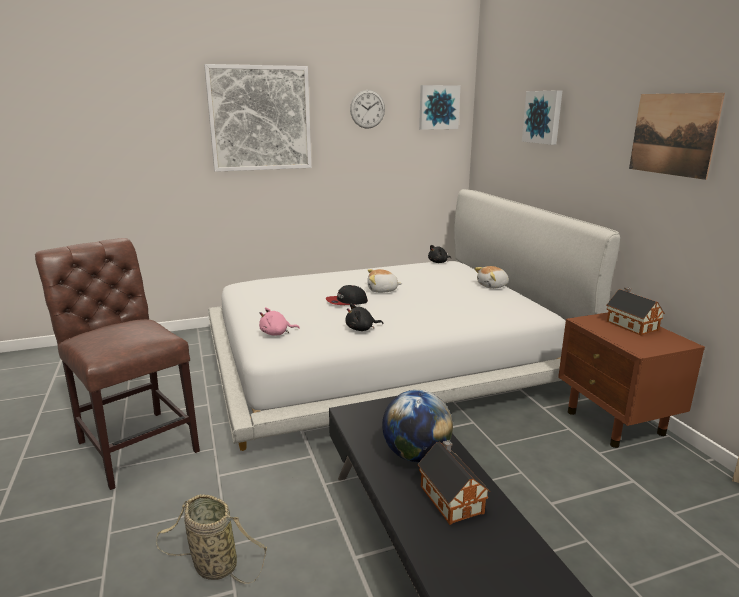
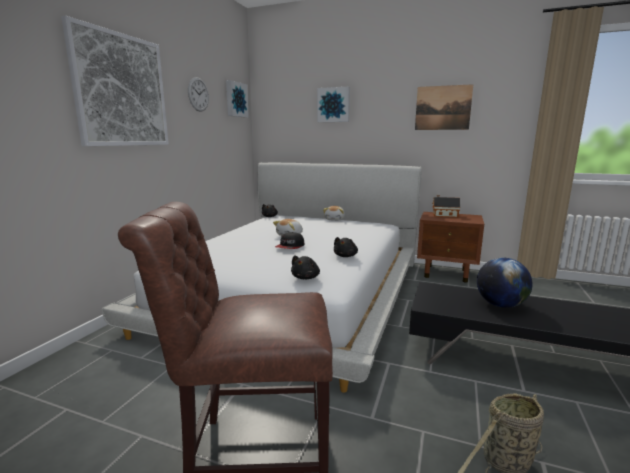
camera: 50 degrees left, 5 degrees down
pink plush toy [259,307,300,336] -> black plush toy [291,255,320,279]
toy house [417,440,490,525] -> none

